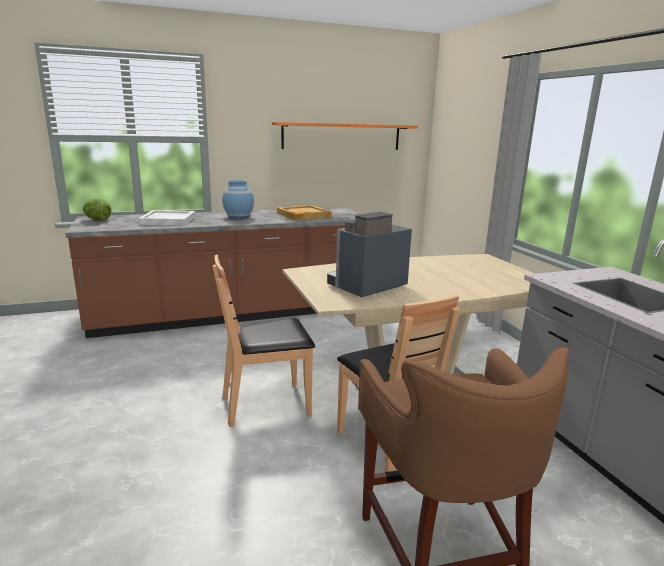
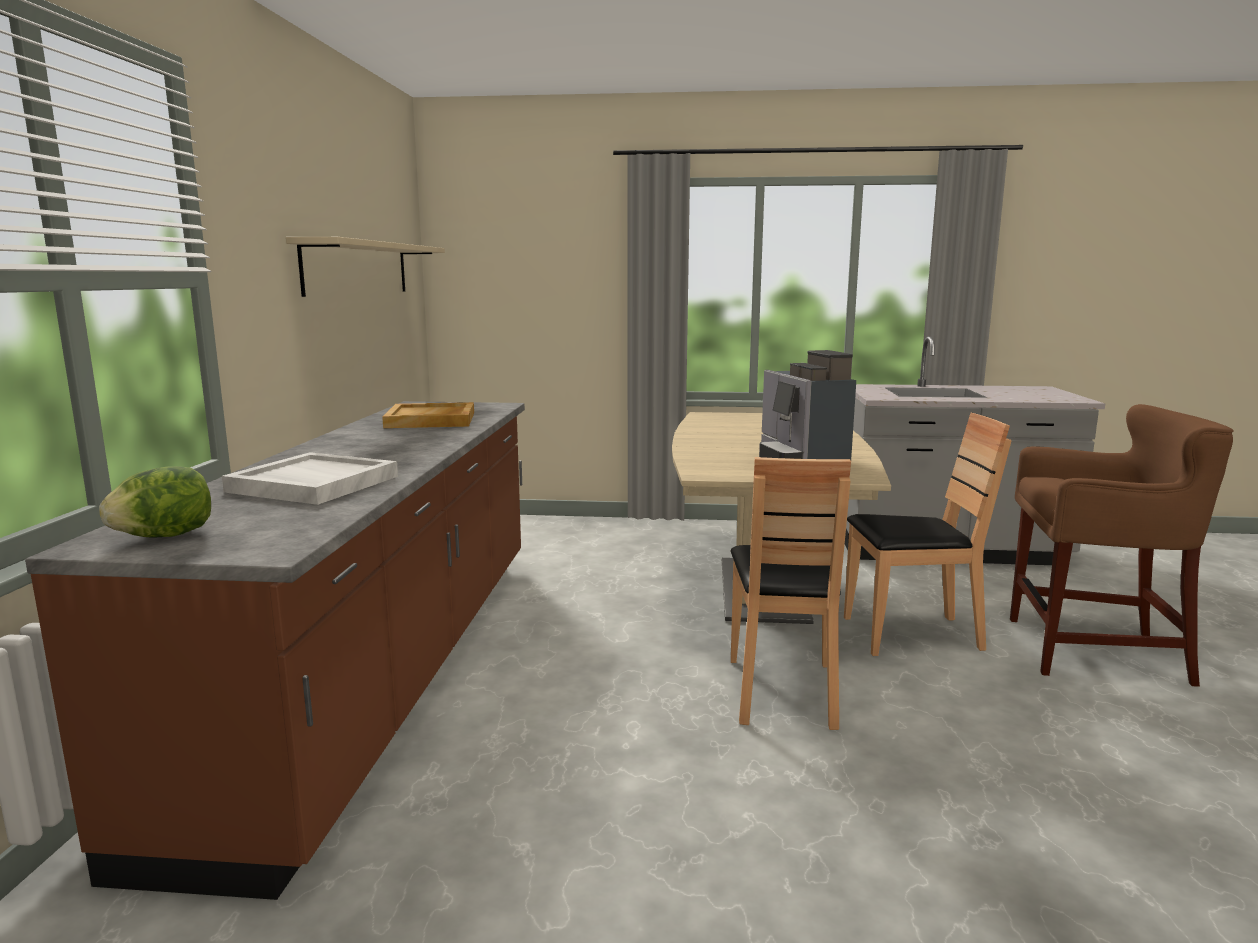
camera: 65 degrees left, 5 degrees down
blue vase [222,180,254,219] -> none
orange shelf [272,122,418,150] -> beige shelf [286,237,445,297]

